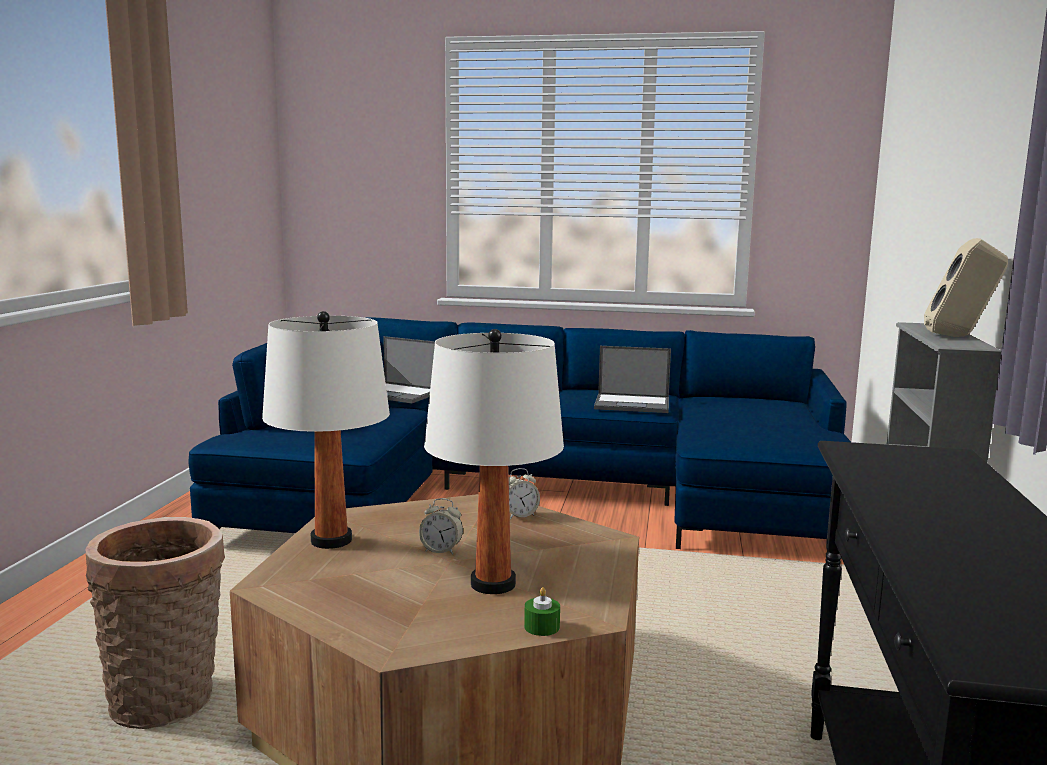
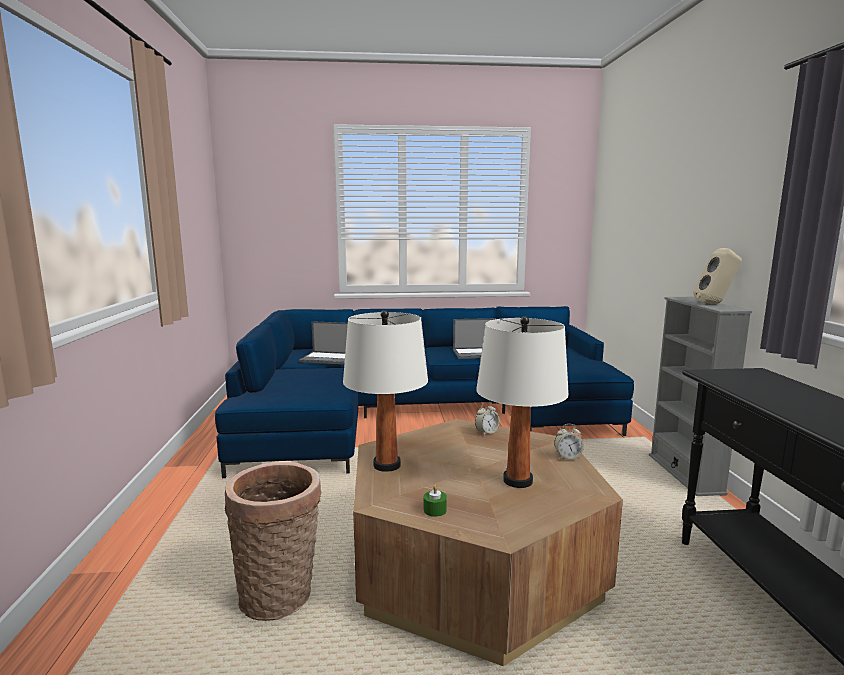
camera: 15 degrees left, 0 degrees up
alarm clock [419,498,463,554] -> alarm clock moved to [554,424,584,459]
green candle [524,587,560,636] -> green candle moved to [424,485,447,517]

